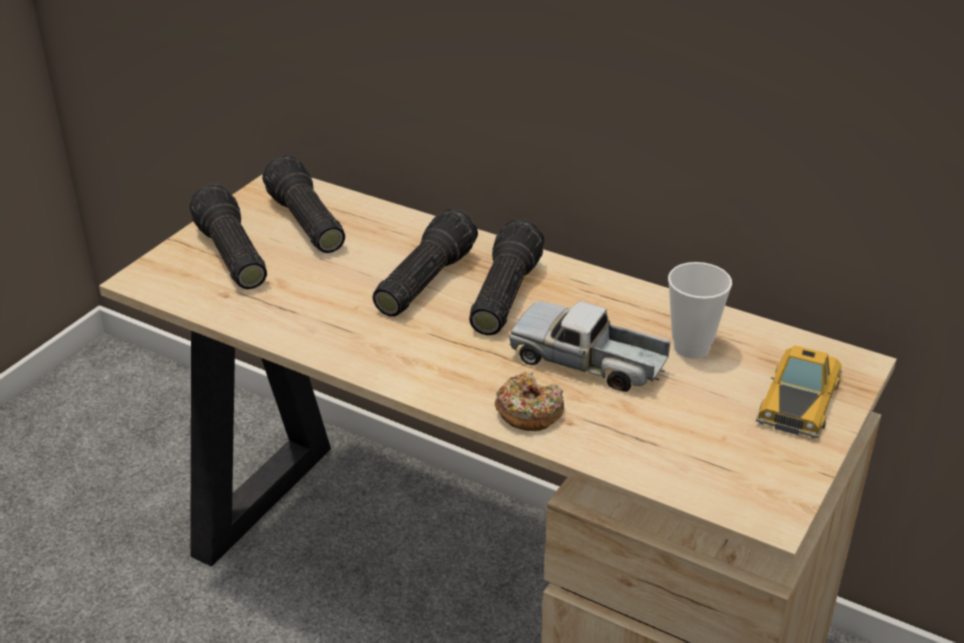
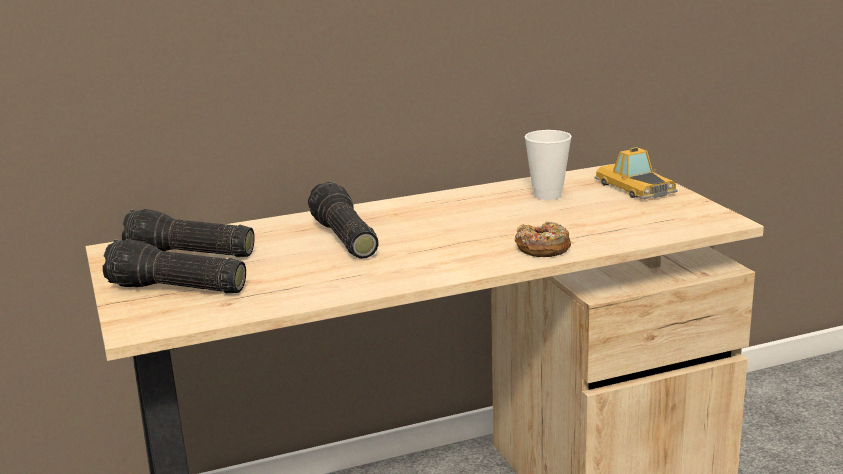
camera: 50 degrees left, 15 degrees down
flashlight [469,219,544,335] -> none
toy truck [509,301,670,392] -> none

